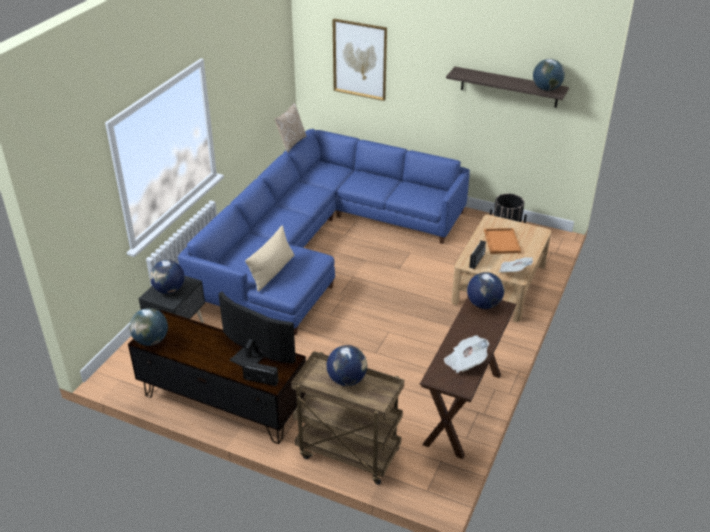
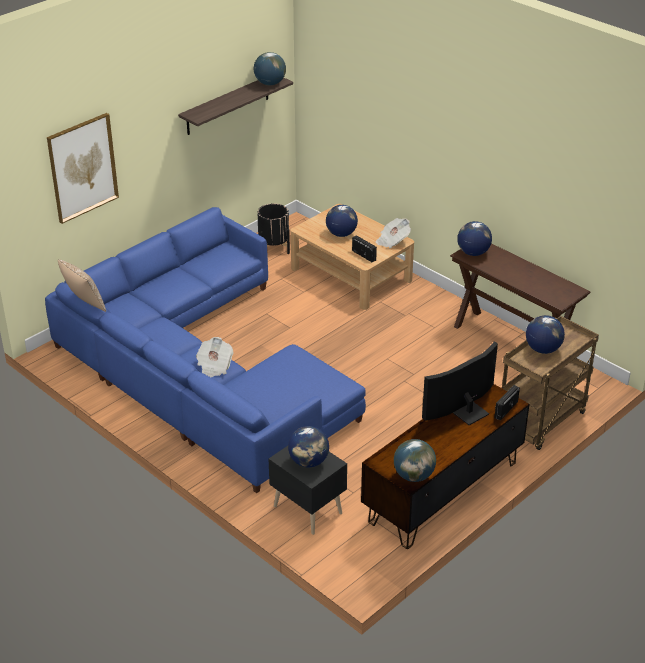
camera: 70 degrees left, 0 degrees up
beige pillow [245,226,294,292] -> none
newspaper [444,335,489,373] -> newspaper moved to [196,337,234,377]
orange tray [484,228,521,254] -> globe [326,205,358,237]

